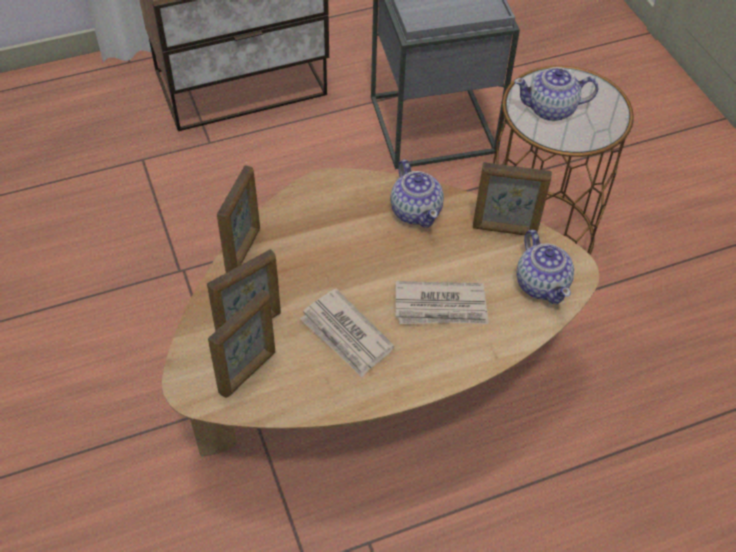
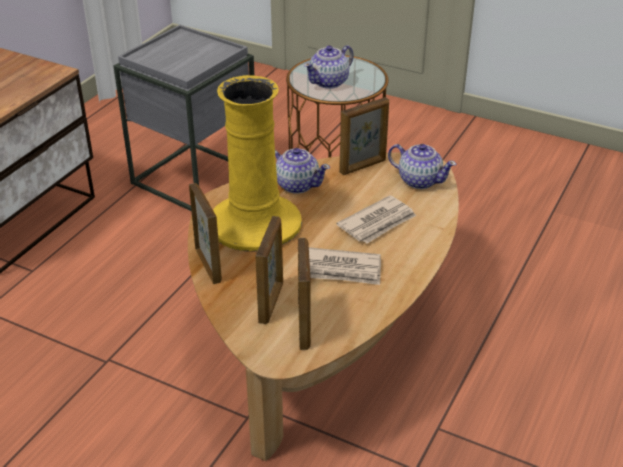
camera: 40 degrees left, 15 degrees down
none -> yellow vase [213,75,302,252]

